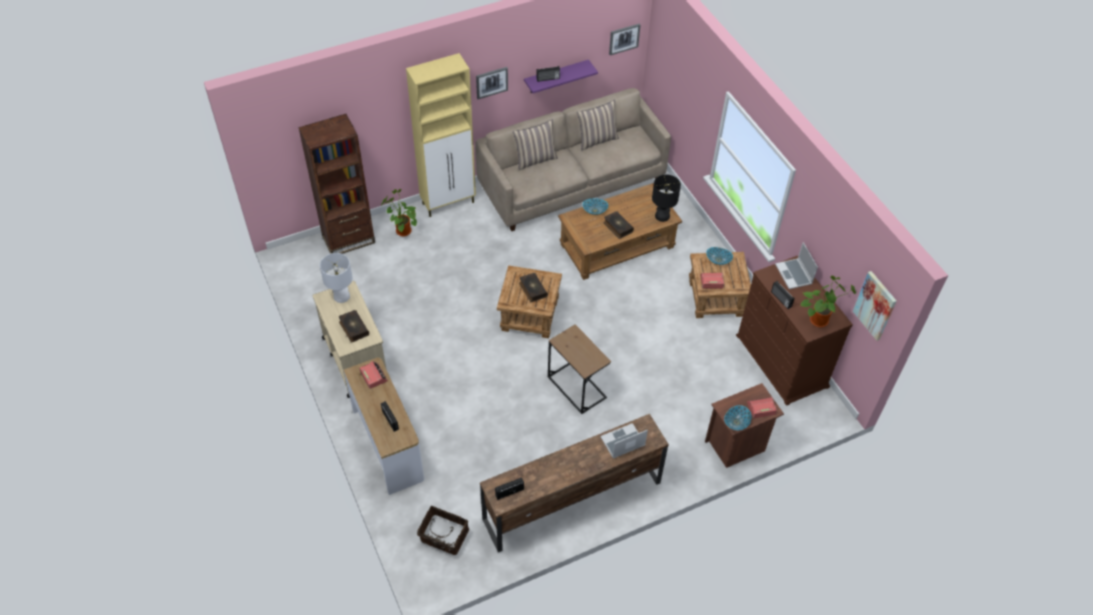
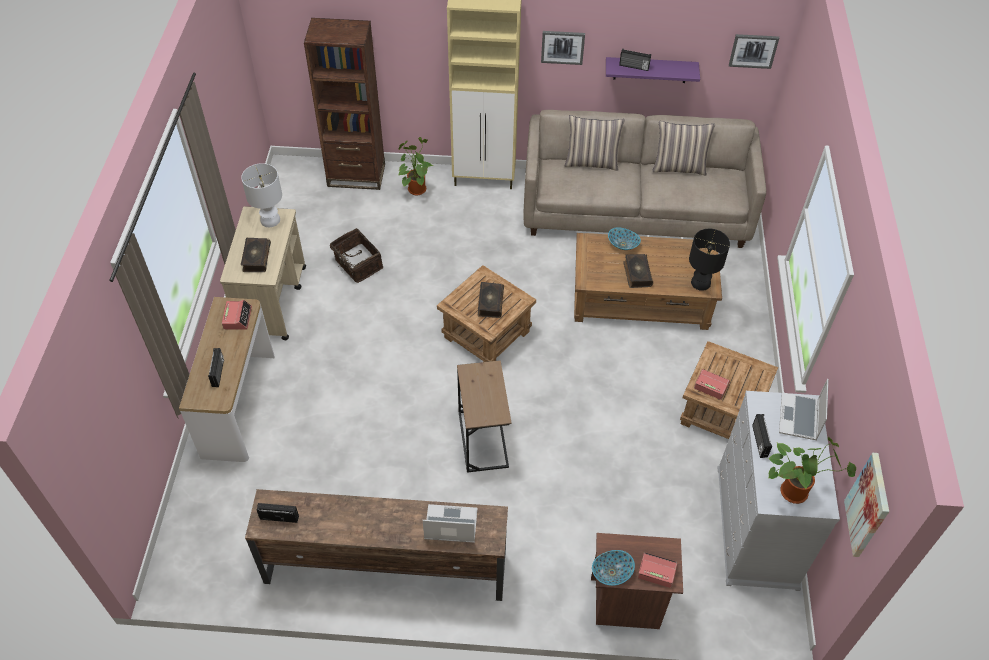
camera: 30 degrees right, 0 degrees up
basket [417,506,469,555] -> basket moved to [330,228,383,283]
bowl [706,247,733,265] -> none
brown dresser [736,256,853,406] -> white dresser [718,391,840,591]

